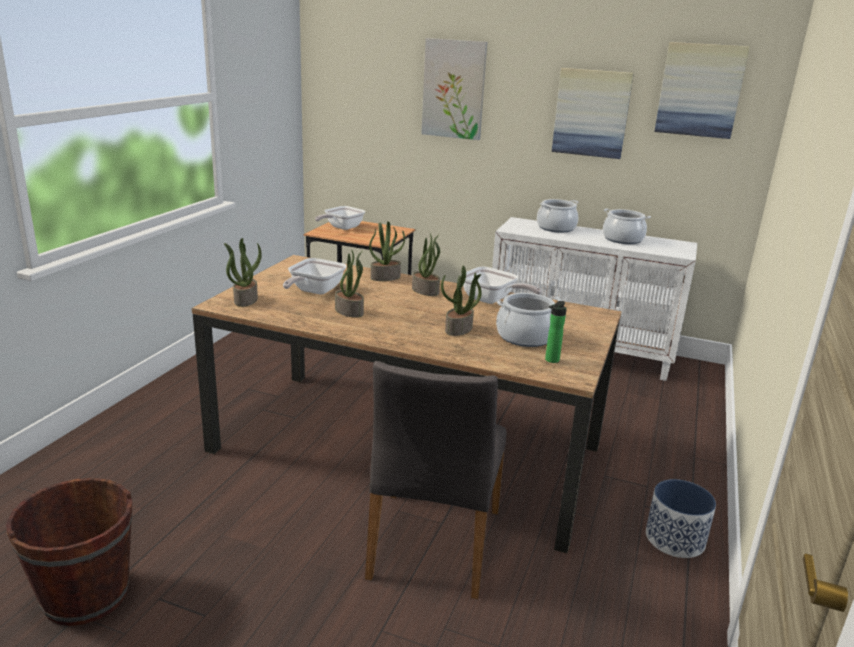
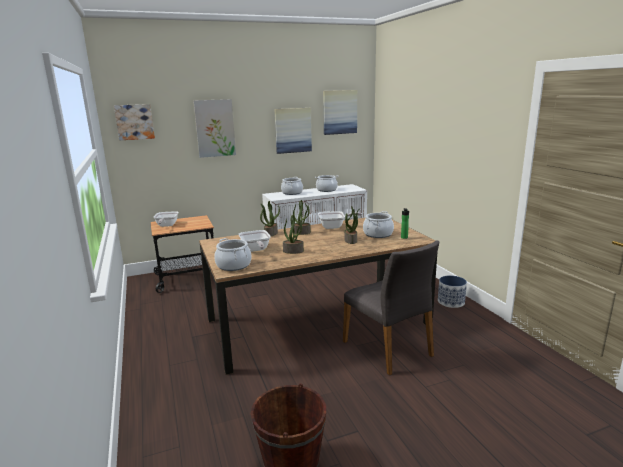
camera: 40 degrees left, 5 degrees down
potted plant [224,238,262,307] -> cooking pot [215,238,252,271]
none -> picture [114,104,155,140]

